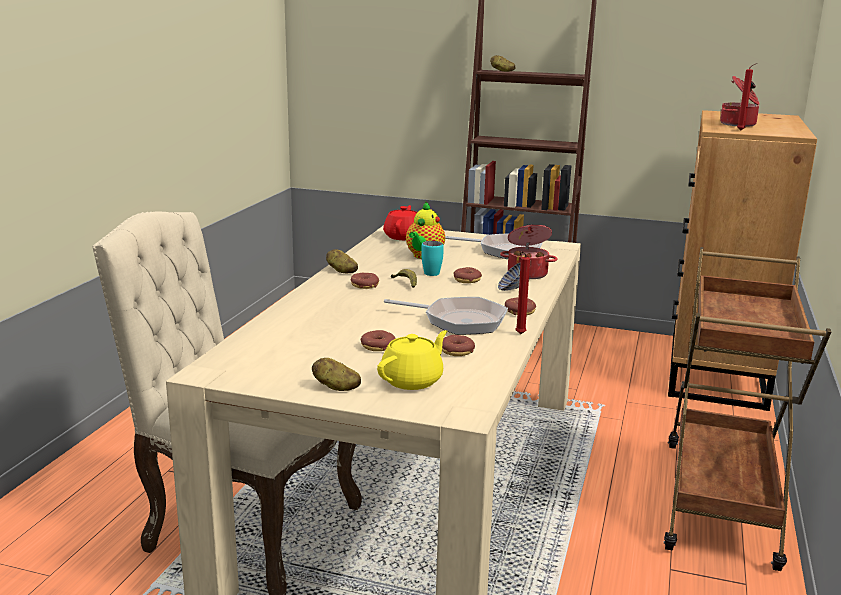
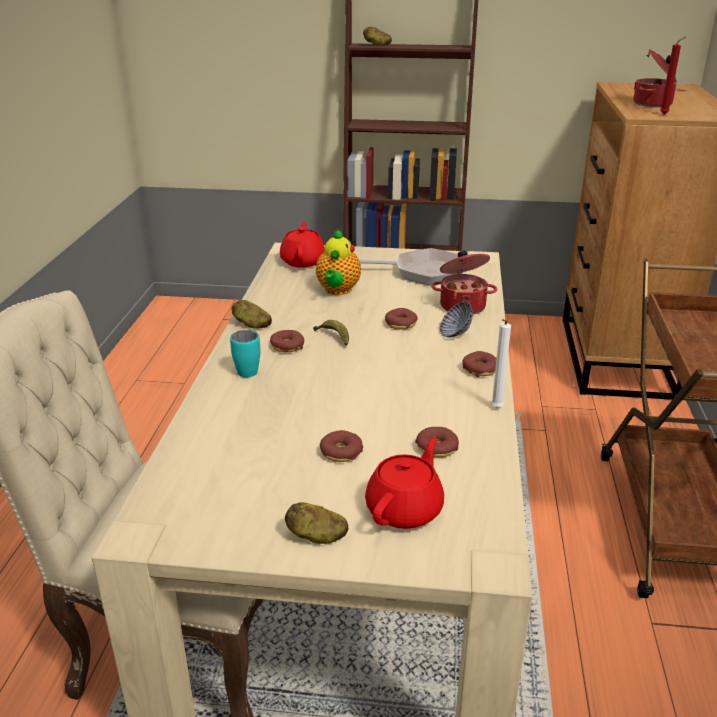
camera: 10 degrees left, 10 degrees up
yellow teapot [377,330,448,390] -> red teapot [365,437,444,529]
frying pan [384,297,508,335] -> none
turquoise mug [421,241,444,276] -> turquoise mug moved to [230,330,260,377]
red candle [516,251,530,334] -> white candle [491,319,511,408]

